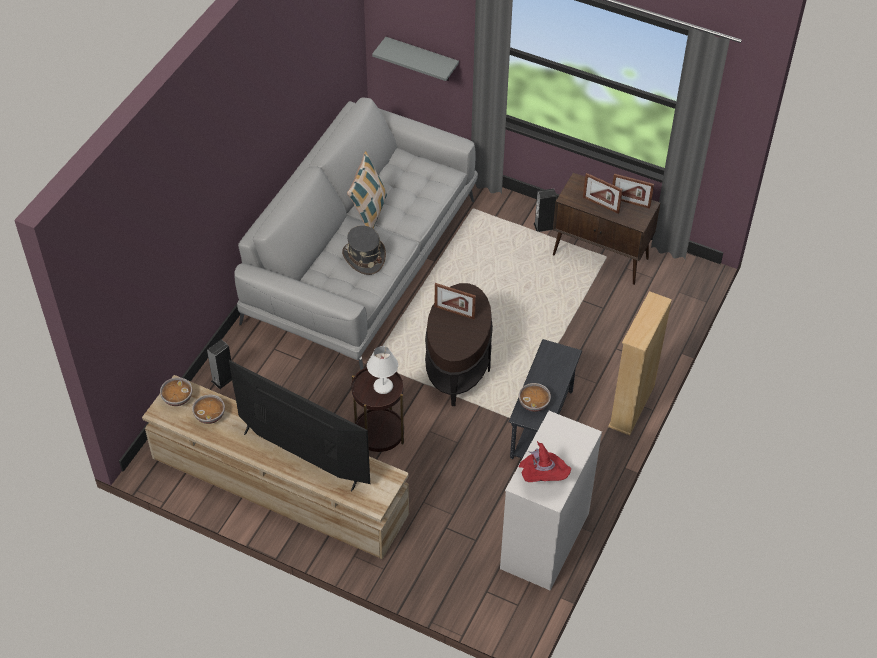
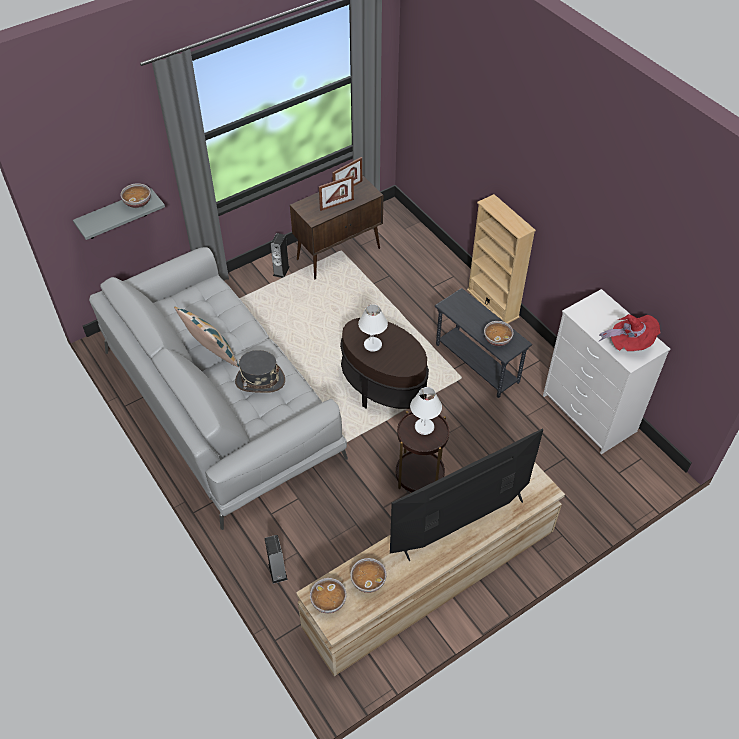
camera: 60 degrees left, 0 degrees up
picture frame [435,283,476,319] -> white table lamp [358,305,388,352]
none -> bowl [120,183,151,208]

